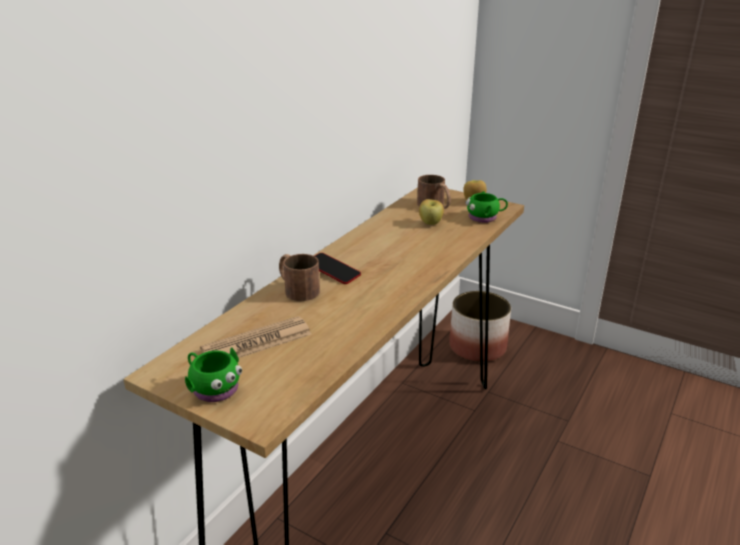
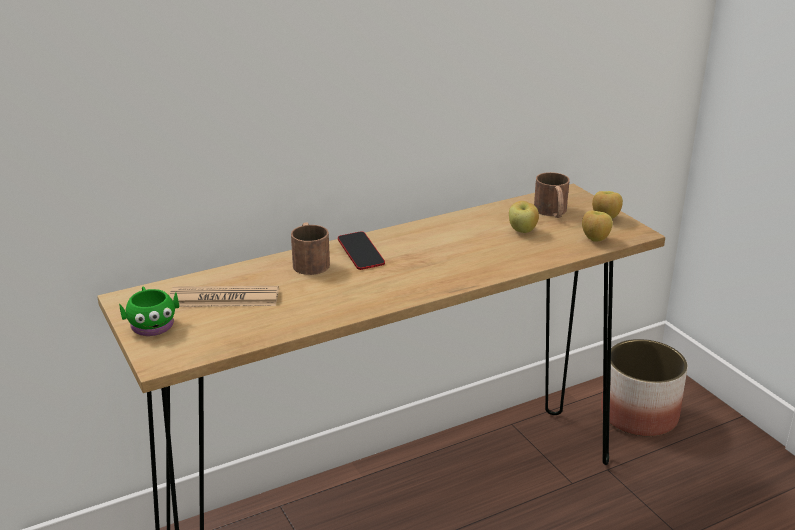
camera: 30 degrees right, 0 degrees up
green mug [465,191,508,223] -> apple [582,211,613,241]

